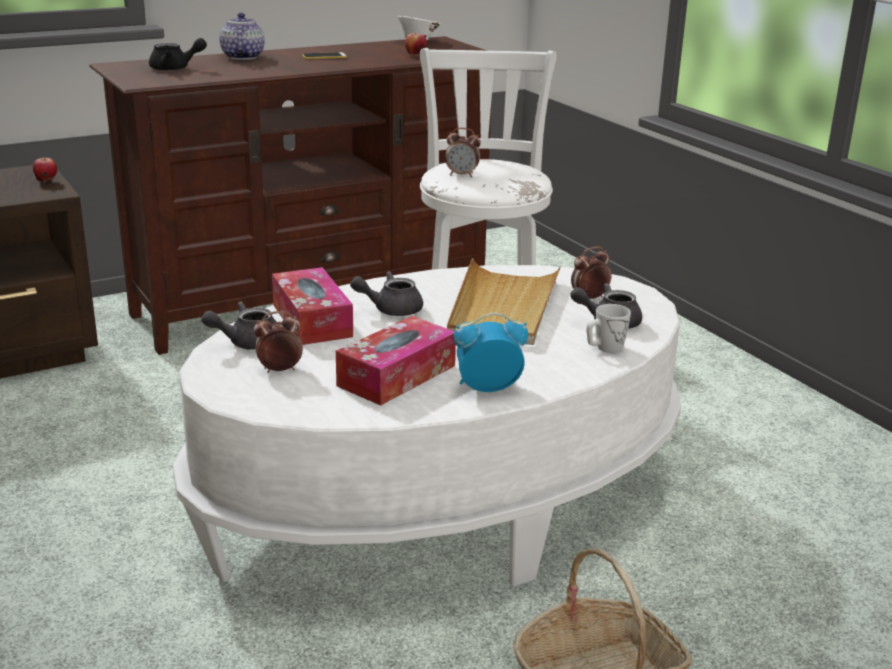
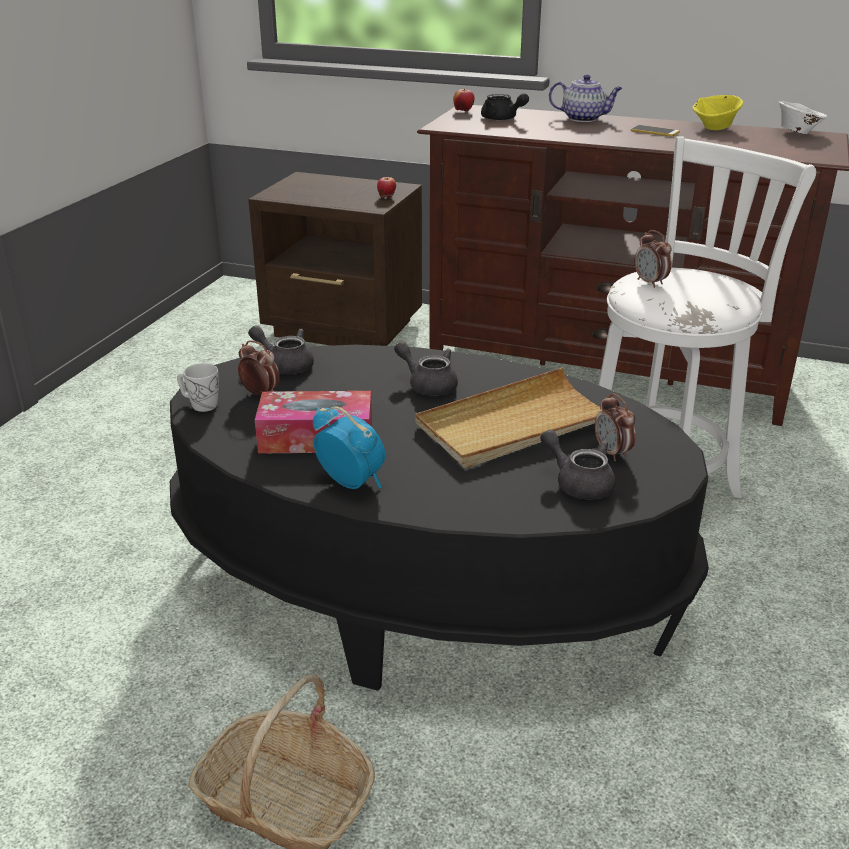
camera: 50 degrees right, 5 degrees up
white coffee table [173,265,681,587] -> black coffee table [170,345,709,691]
teapot [219,13,264,60] -> teapot turned 60 degrees clockwise [549,74,623,122]
tissue box [272,267,353,345] -> none
apple [405,33,427,55] -> apple moved to [453,89,474,112]
alarm clock [571,246,611,299] -> alarm clock turned 135 degrees counterclockwise [595,393,636,461]
white mug [586,304,631,353] -> white mug moved to [177,363,219,412]
none -> yellow bowl [692,95,743,130]

